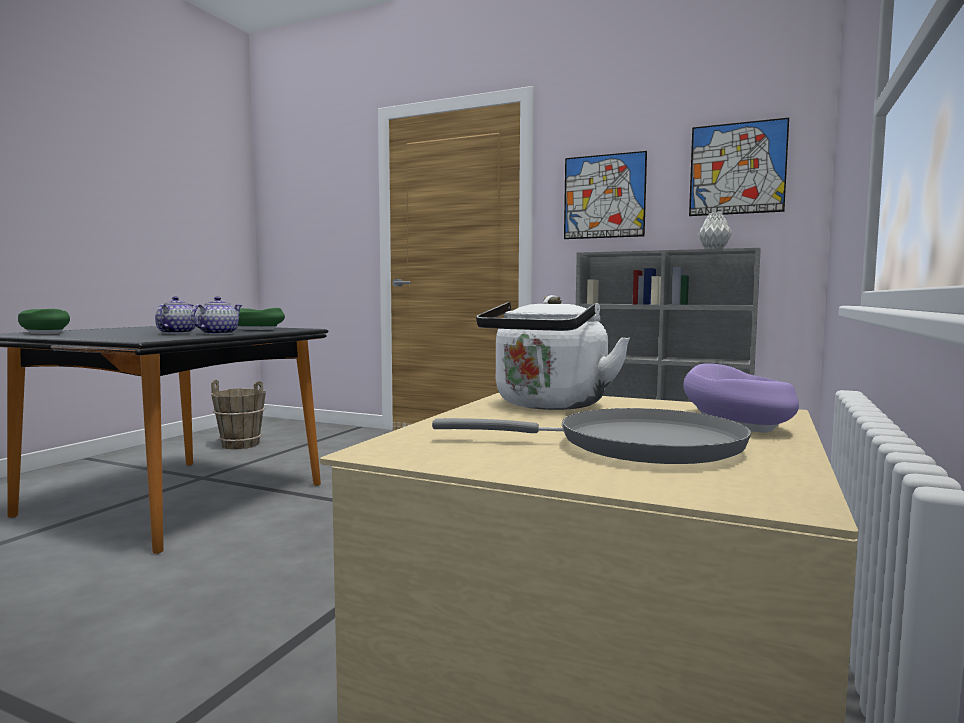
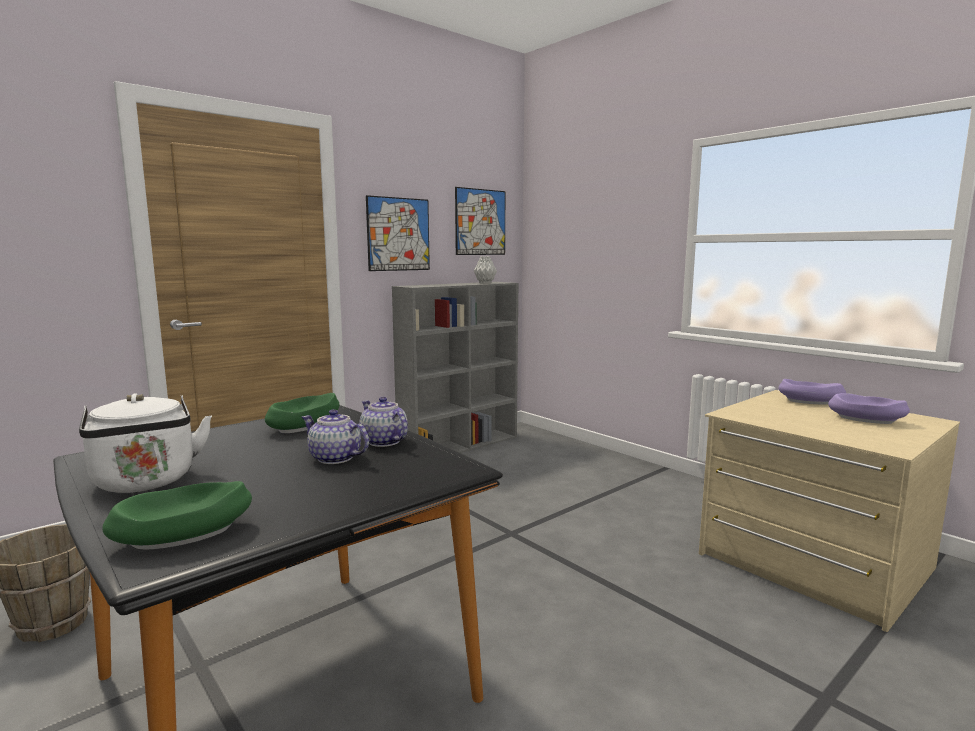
camera: 65 degrees left, 5 degrees up
grey frying pan [432,408,751,464] -> purple bowl [828,393,910,424]
white kettle [476,295,630,410] -> white kettle moved to [79,393,212,493]

